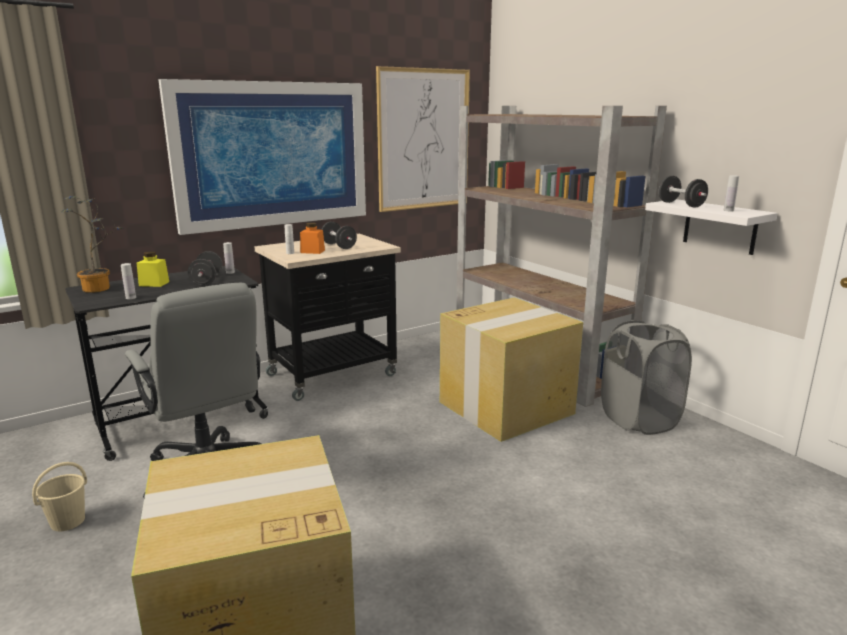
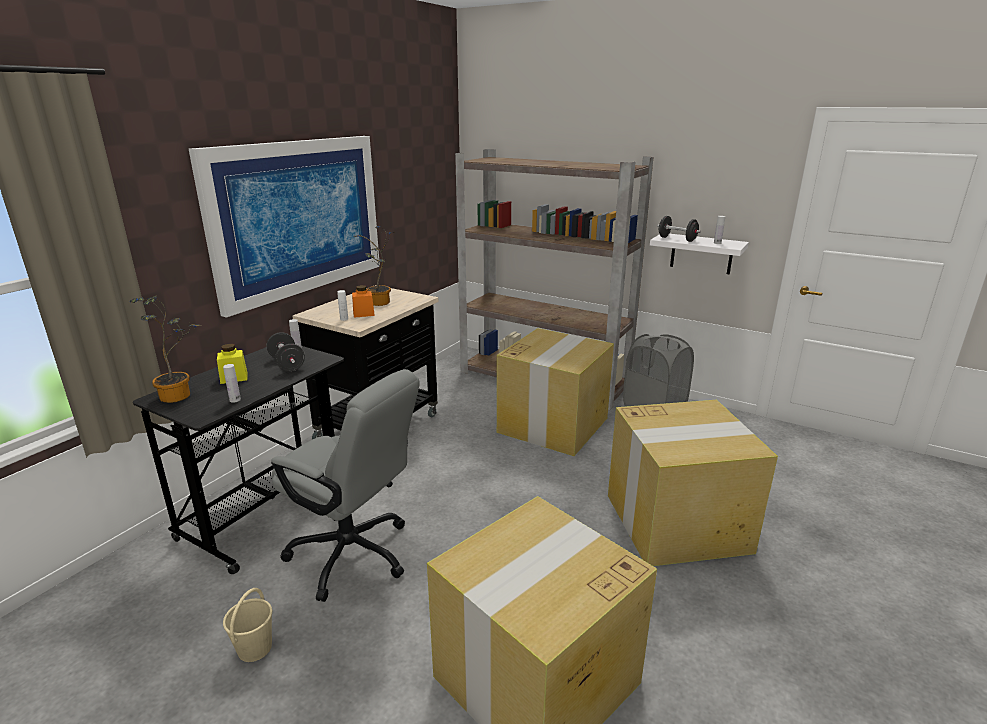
camera: 25 degrees left, 5 degrees up
black dumbbell [321,222,357,249] -> potted plant [353,226,395,306]
picture [376,66,470,212] -> none
none -> cardboard box [608,400,778,566]

